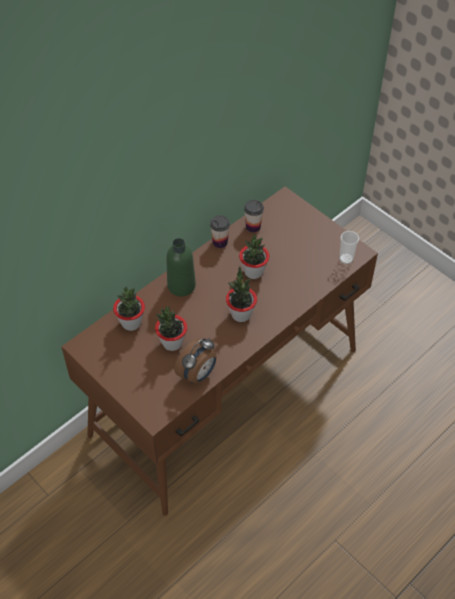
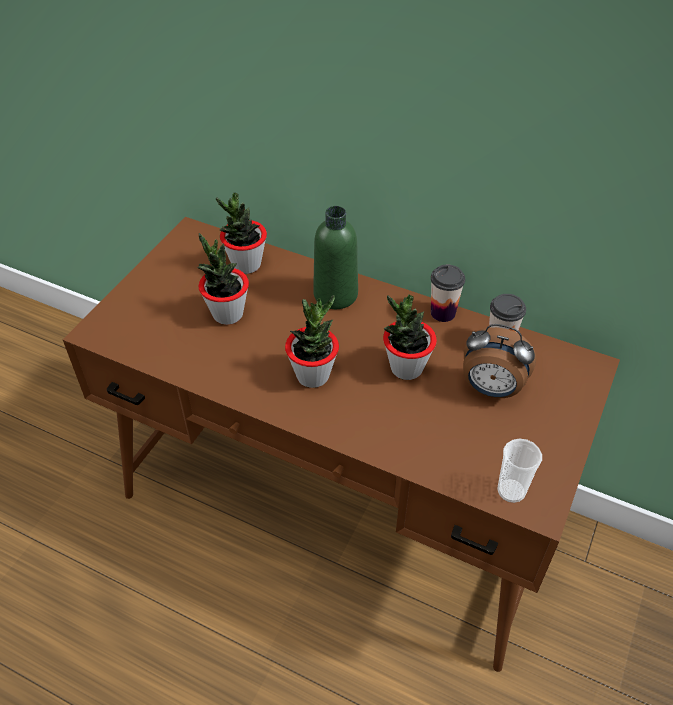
camera: 70 degrees right, 5 degrees down
alarm clock [174,338,217,383] -> alarm clock moved to [463,324,536,398]

